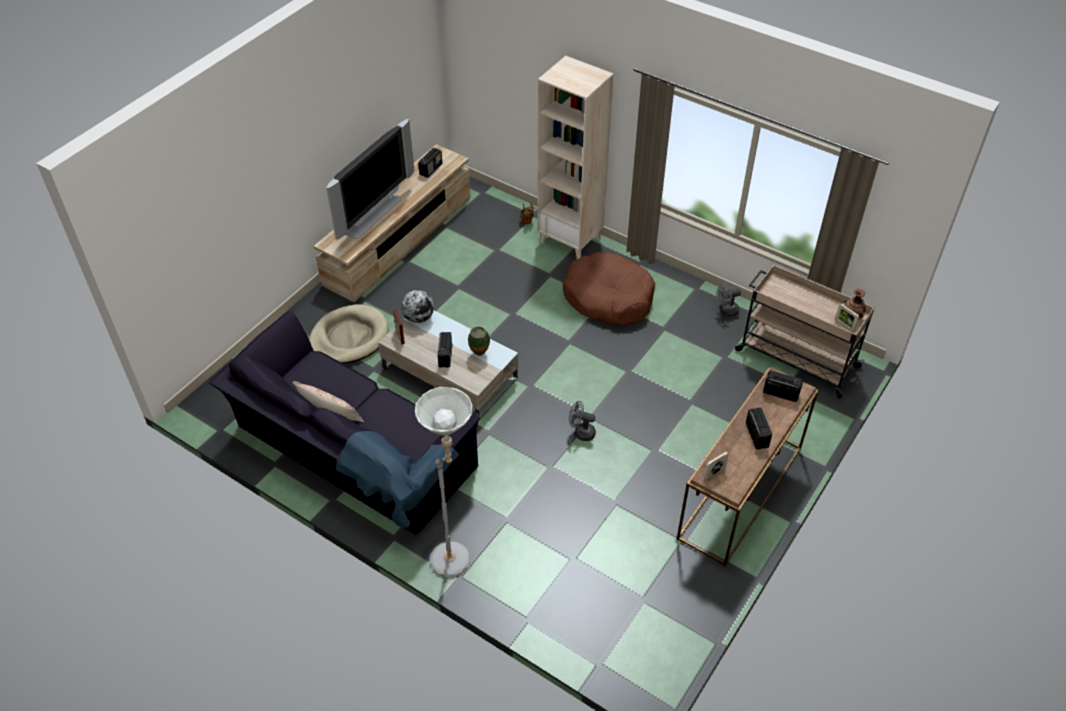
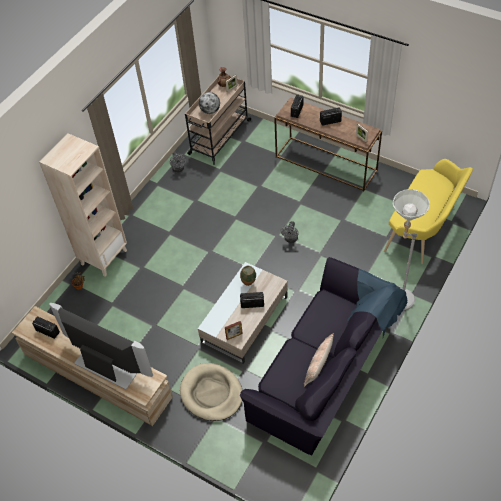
camera: 90 degrees left, 5 degrees up
globe [401,290,434,323] -> globe moved to [199,92,220,114]
brown dog bed [563,252,655,326] -> none
none -> yellow bench [384,159,473,264]

